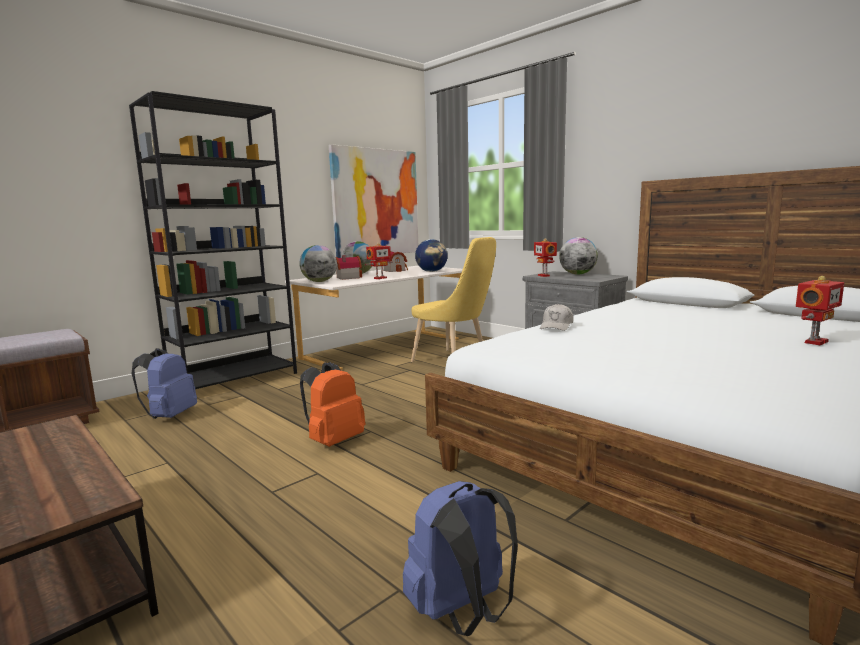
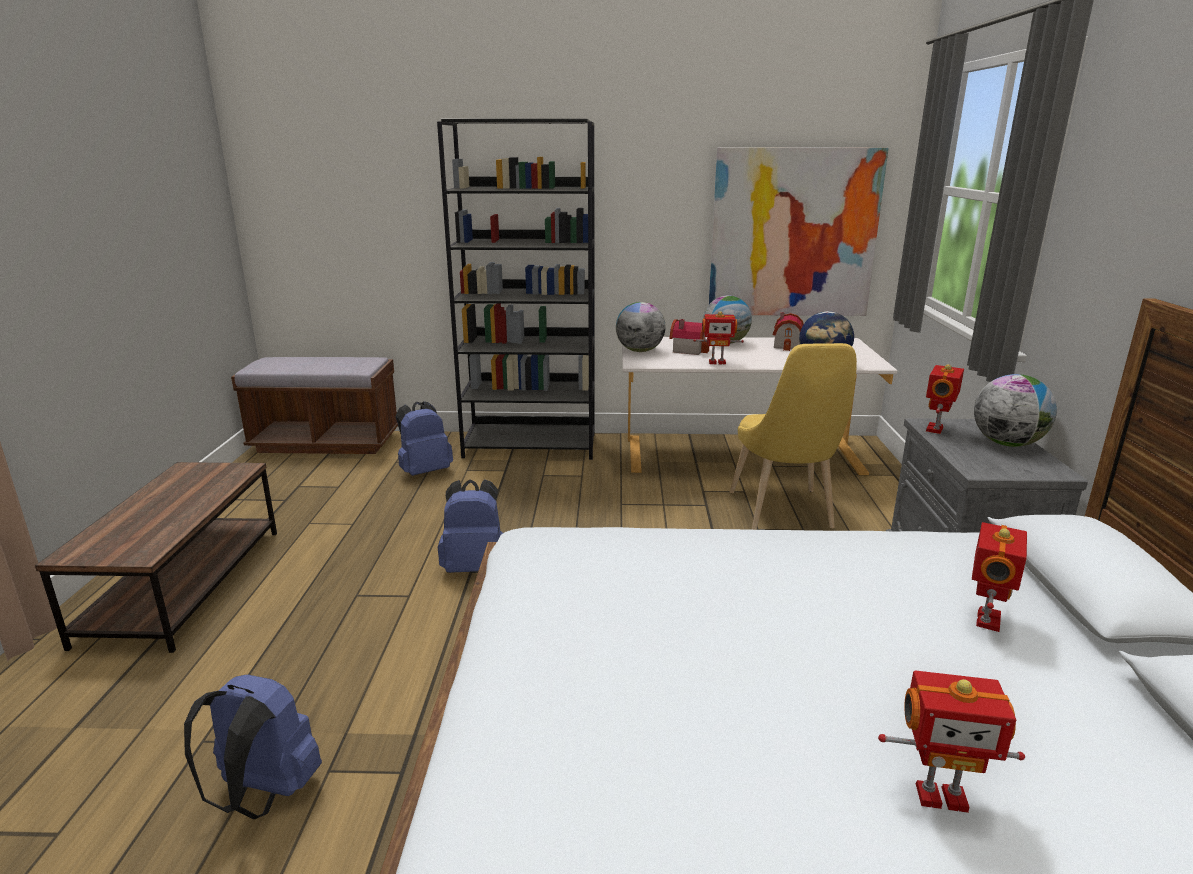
camera: 45 degrees right, 10 degrees up
orange backpack [300,362,365,447] -> blue backpack [438,479,503,573]
white cap [540,304,573,331] -> none
none -> toy robot [972,522,1027,632]

